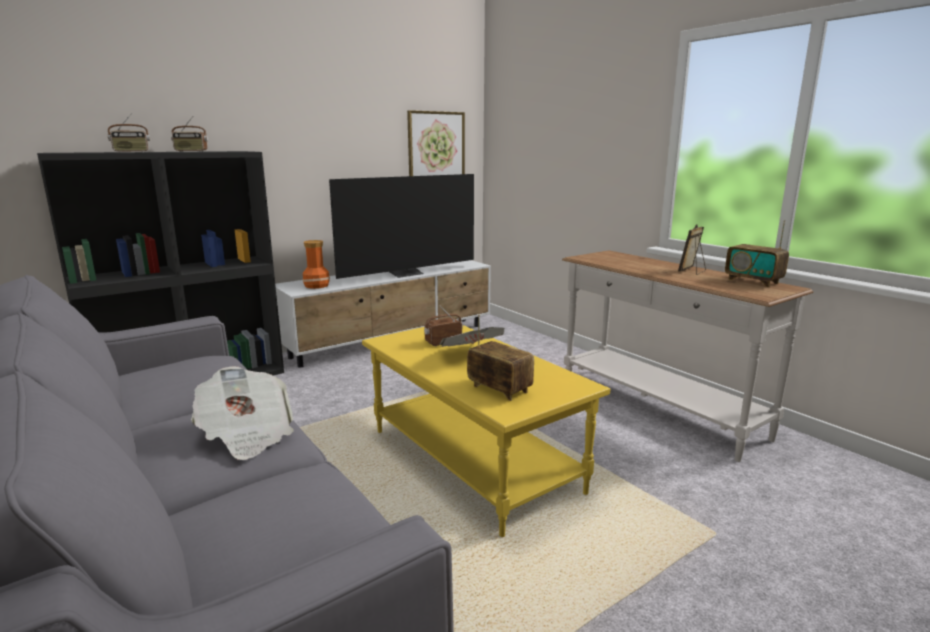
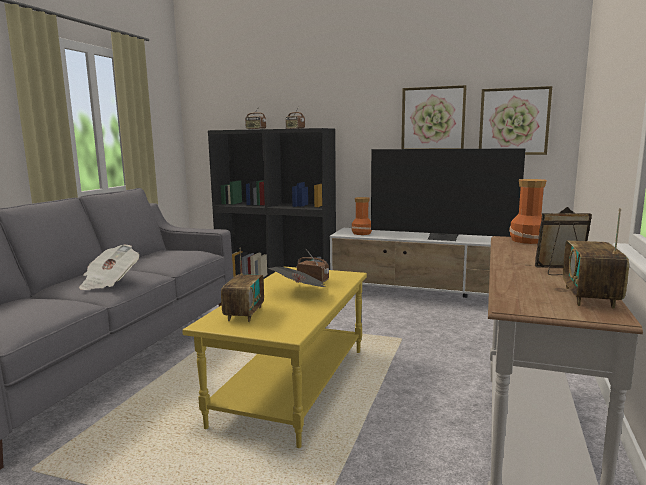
camera: 55 degrees right, 5 degrees down
none -> picture [401,85,466,149]
none -> vase [509,179,547,244]

